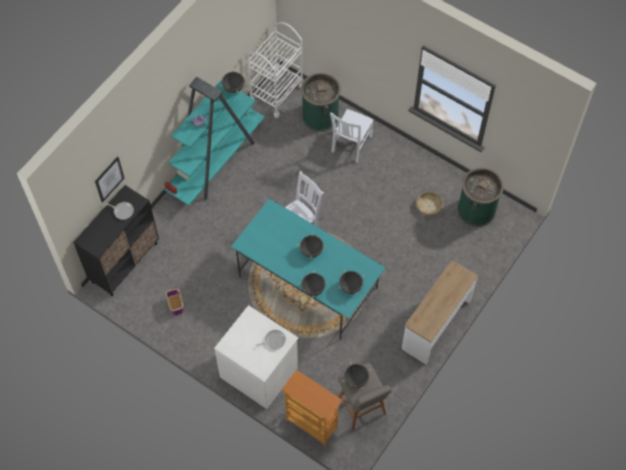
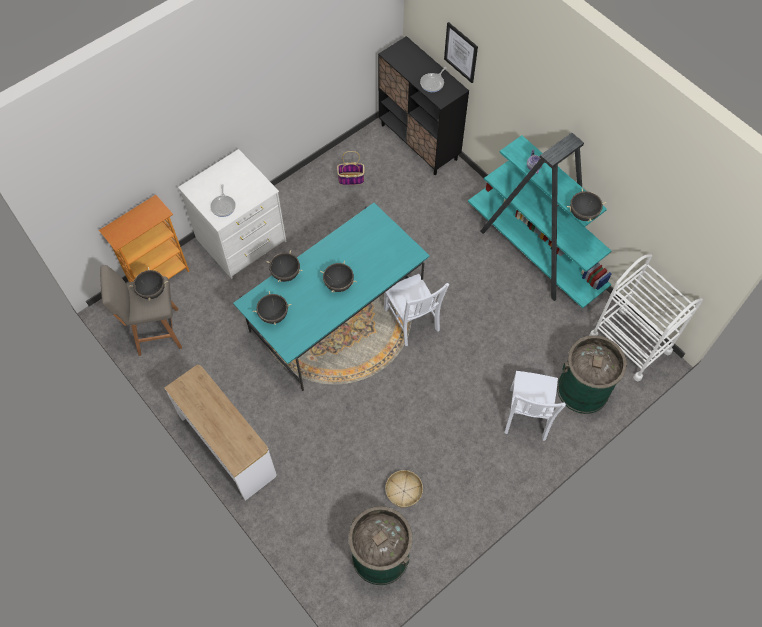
camera: 105 degrees right, 0 degrees up
white chair [330,109,373,162] -> white chair turned 120 degrees counterclockwise [504,371,566,441]

